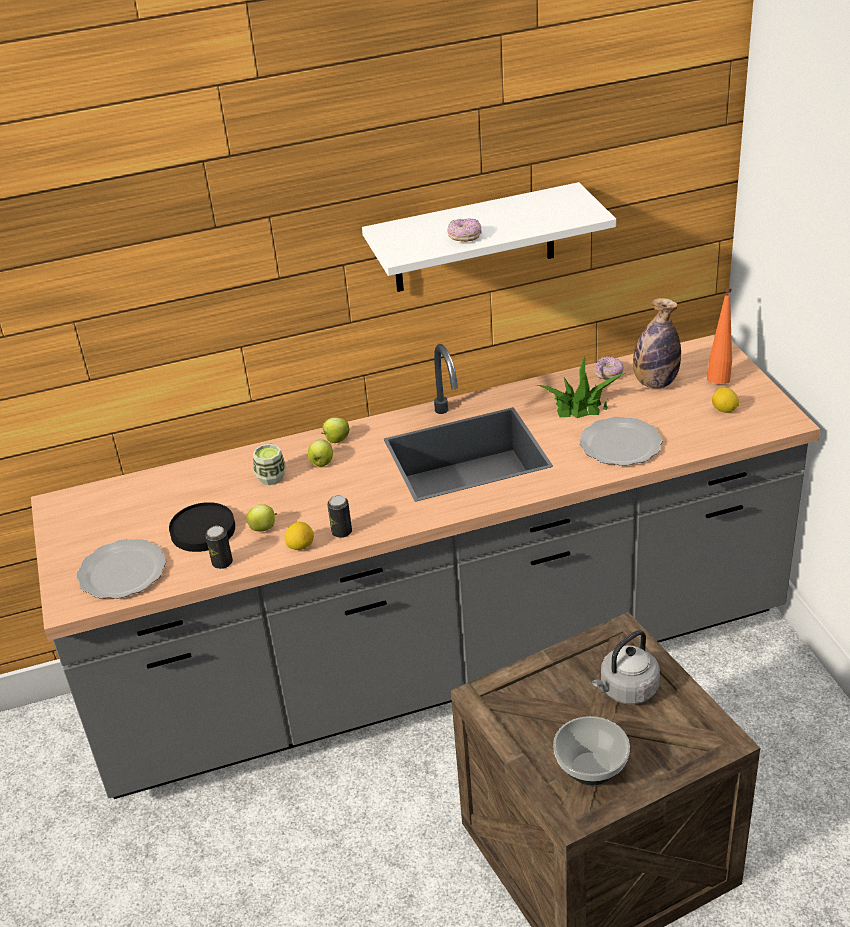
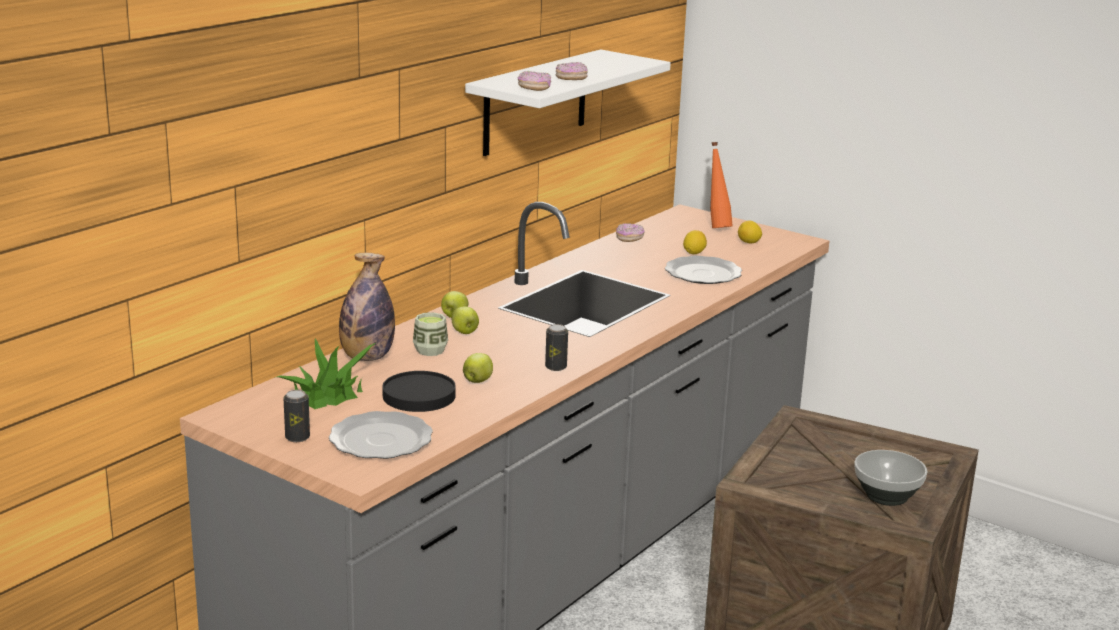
camera: 40 degrees left, 15 degrees down
can [205,526,233,569] -> can moved to [283,390,310,442]
lemon [285,522,314,550] -> lemon moved to [683,230,707,254]
potted plant [536,357,626,418] -> potted plant moved to [277,339,376,409]
grey kettle [592,630,660,704] -> none
bottle [633,298,681,389] -> bottle moved to [339,252,395,361]
none -> donut [518,71,551,91]

